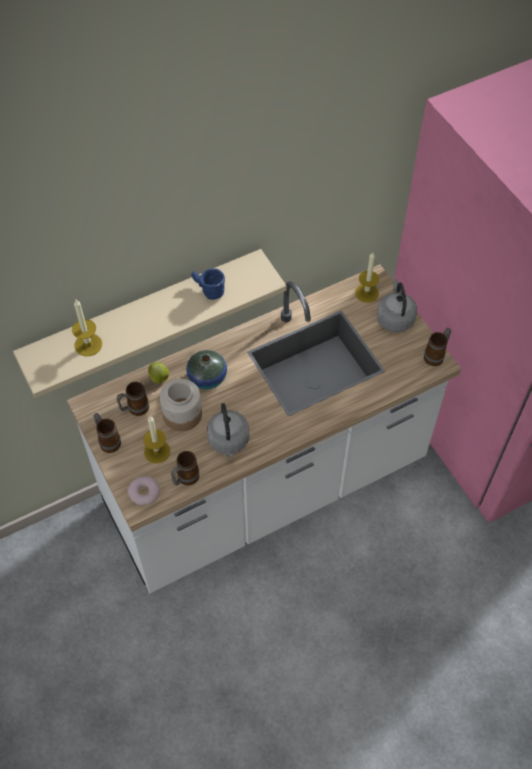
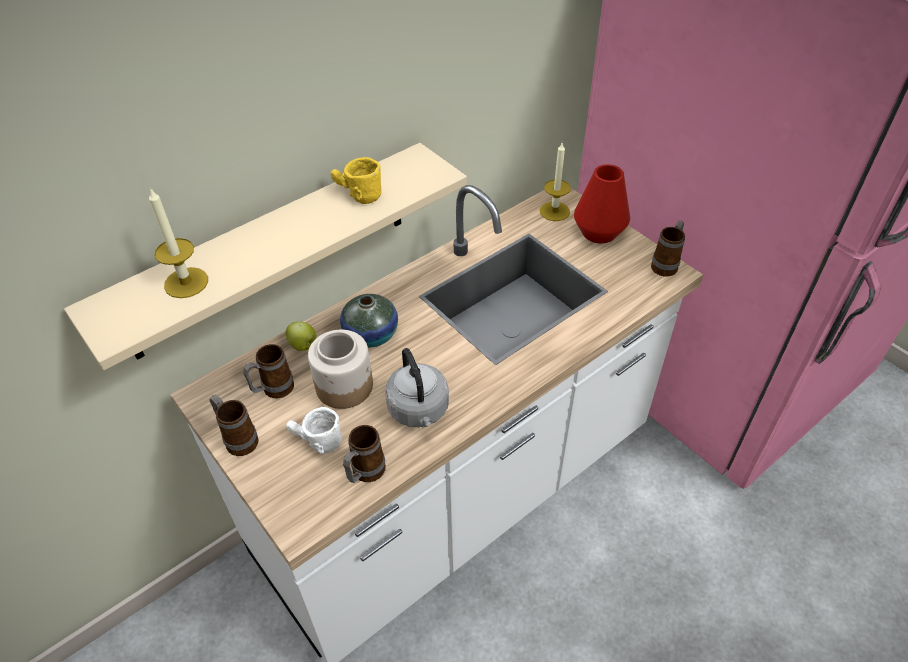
camera: 10 degrees left, 10 degrees down
donut [128,476,160,505] -> none
candle [143,416,170,464] -> white mug [286,407,342,454]
blue mug [191,268,225,300] -> yellow mug [330,157,382,204]
grey kettle [377,279,417,332] -> red vase [574,164,630,243]

